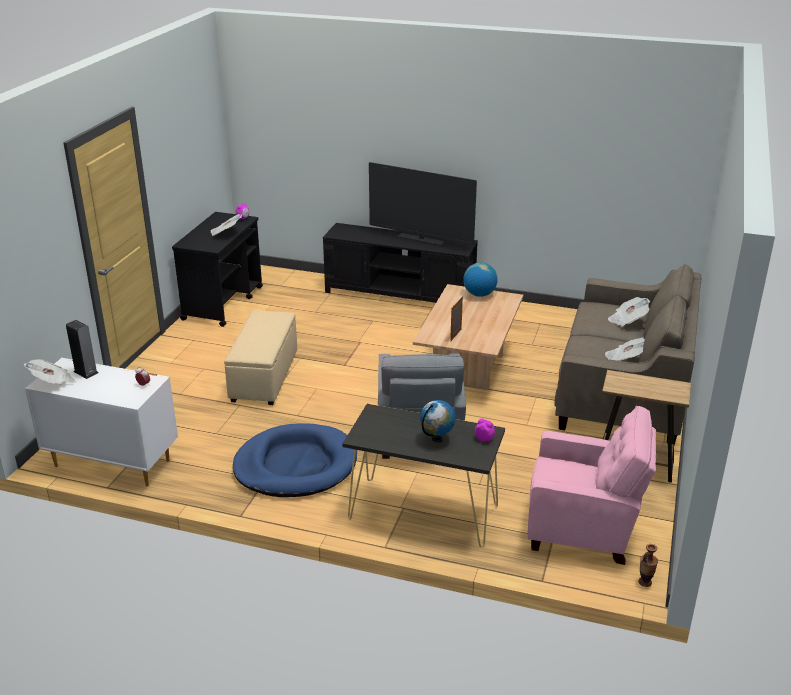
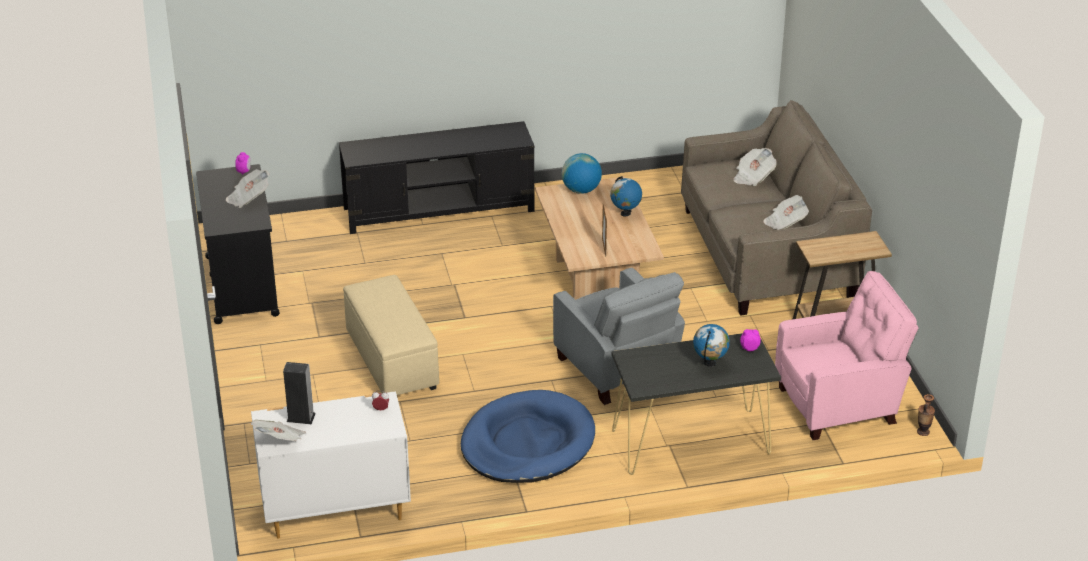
camera: 30 degrees left, 5 degrees up
television [369,162,477,245] -> none
none -> globe [610,176,642,217]

